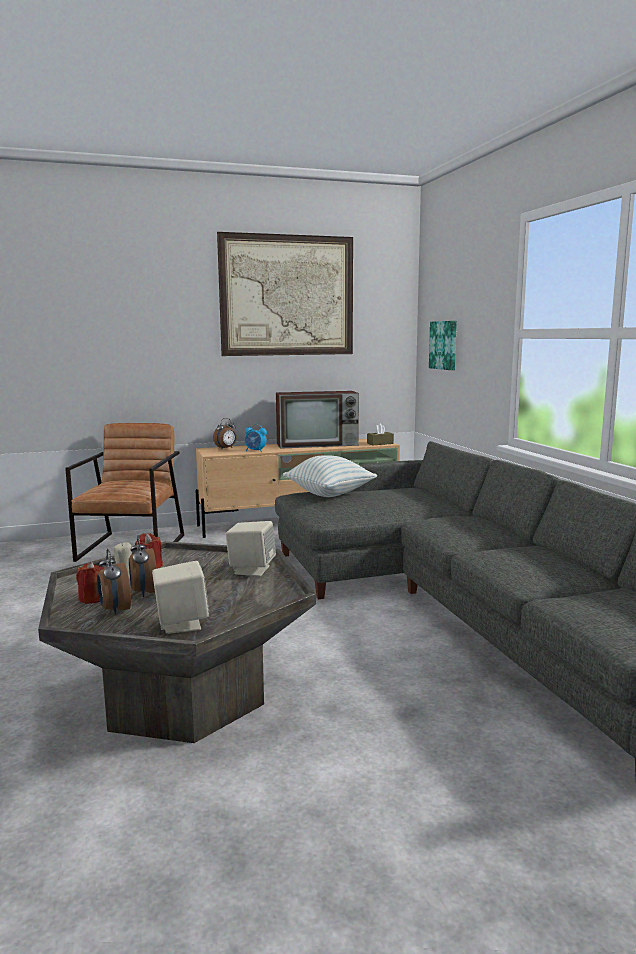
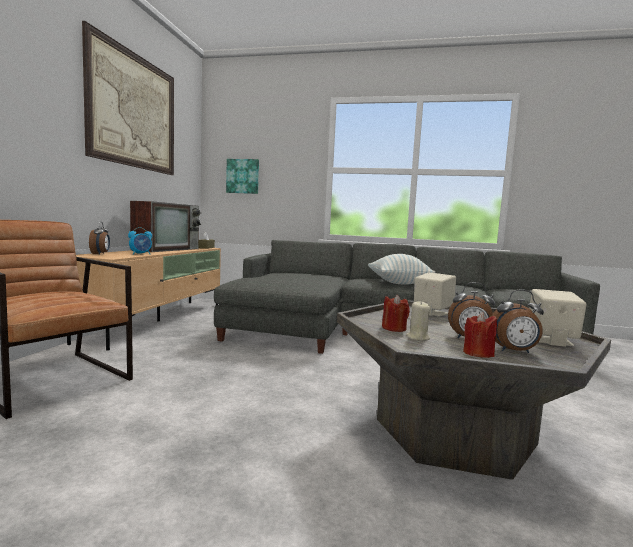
camera: 60 degrees left, 5 degrees down
pillow [283,456,377,497] -> pillow moved to [368,254,435,284]

